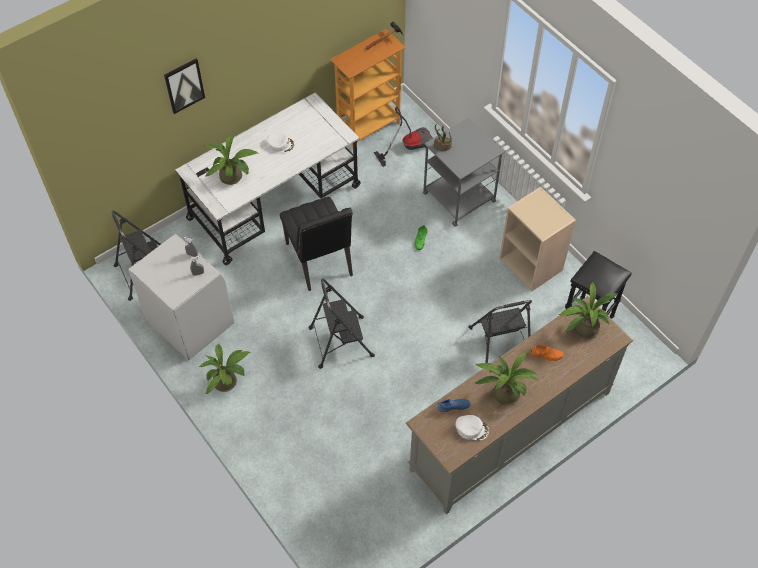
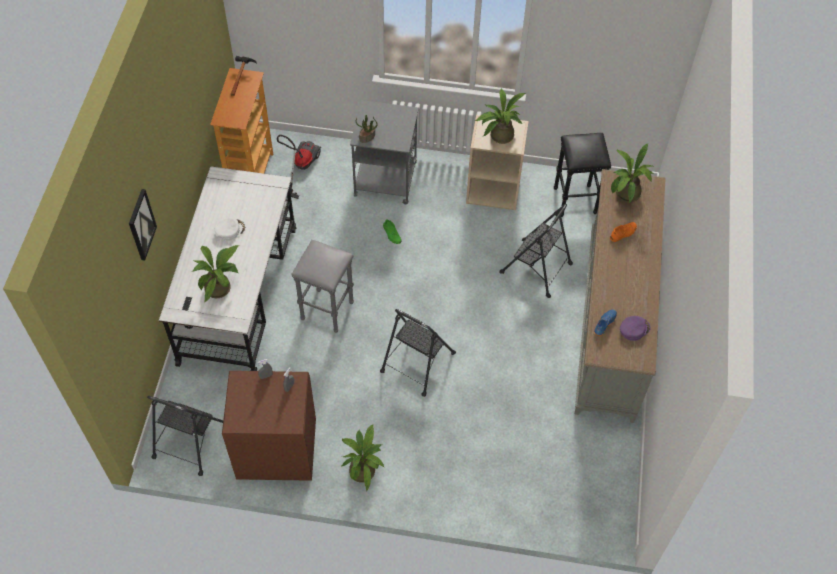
camera: 45 degrees left, 0 degrees up
white washing machine [128,234,234,361] -> brown washing machine [222,371,316,481]
black chair [280,197,353,291] -> grey stool [291,240,354,333]
white cap [455,415,489,440] -> purple cap [620,316,651,341]
potted plant [475,353,540,406] -> potted plant moved to [475,89,526,144]

